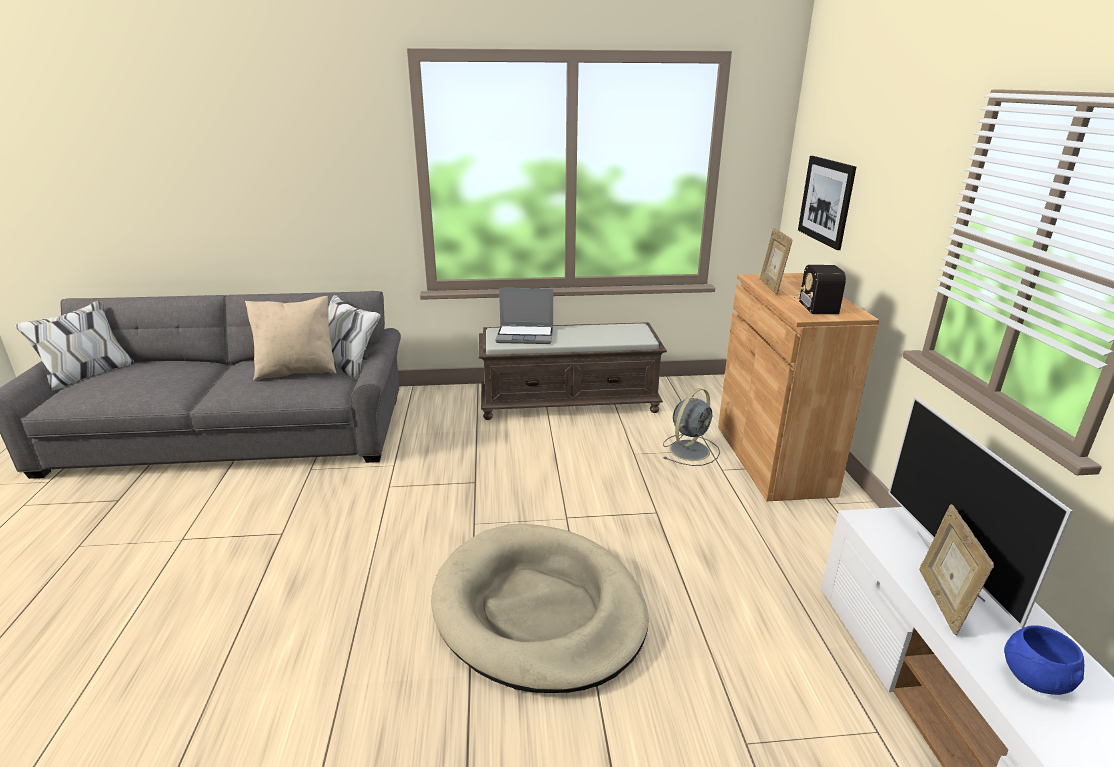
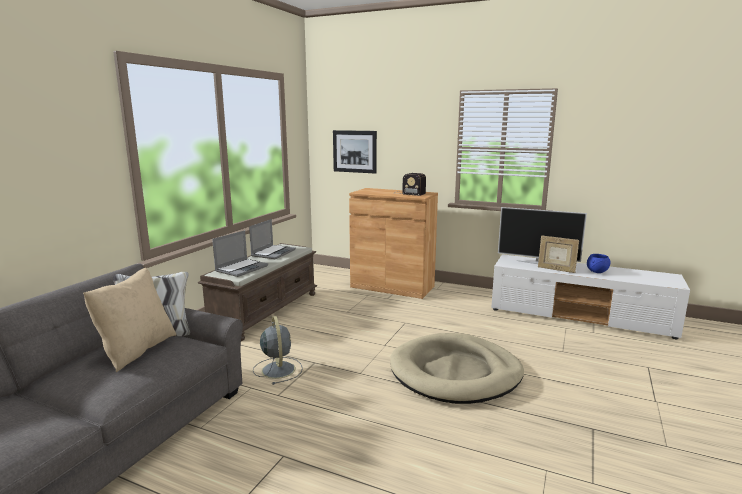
camera: 60 degrees left, 10 degrees down
grey fan [663,388,720,466] -> grey fan moved to [253,316,303,385]
picture frame [760,228,793,294] -> none
none -> laptop [249,219,296,259]

